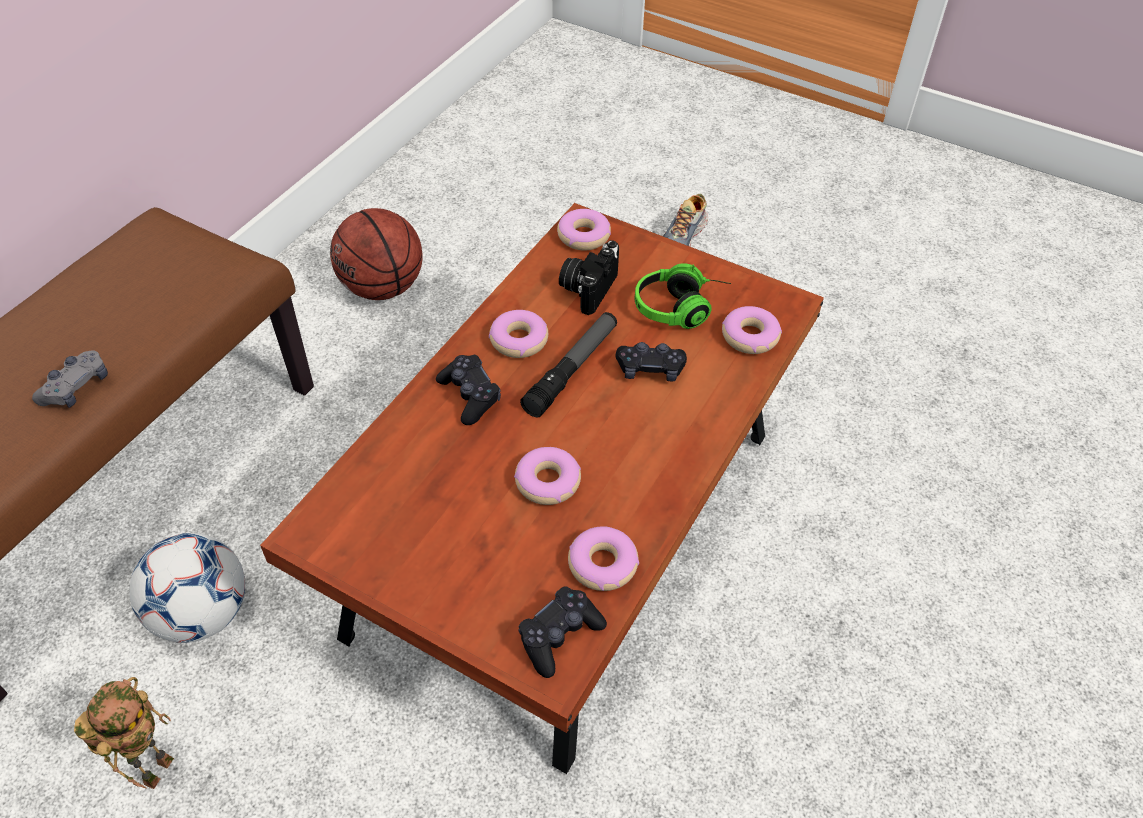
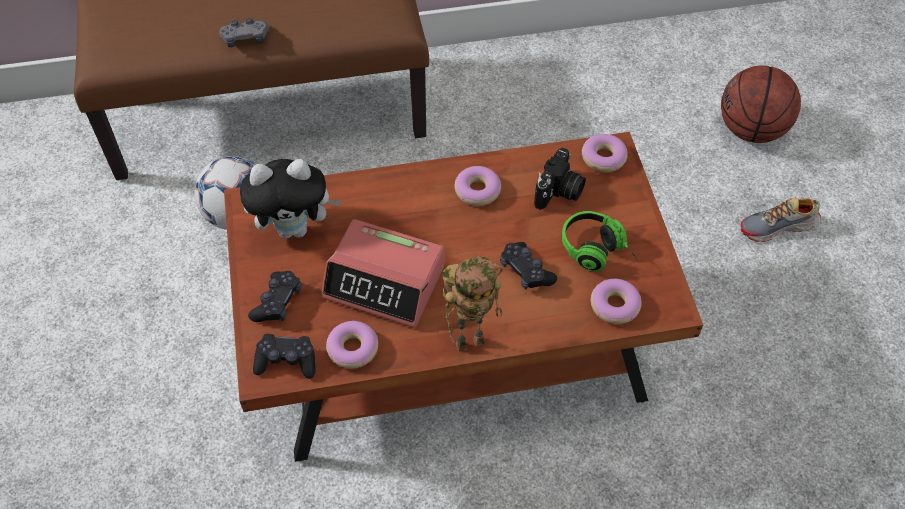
camera: 50 degrees right, 5 degrees up
toy robot [74,677,174,789] -> toy robot moved to [443,256,503,352]
basketball [330,208,423,300] -> basketball moved to [721,65,801,143]
black game controller [436,355,501,425] -> black game controller moved to [248,271,302,322]
donut [514,447,581,505] -> alarm clock [321,219,444,328]
flashlight [520,312,617,418] -> none
camera [559,240,619,315] -> camera turned 135 degrees clockwise [534,148,586,210]
none -> plush toy [240,159,341,239]

